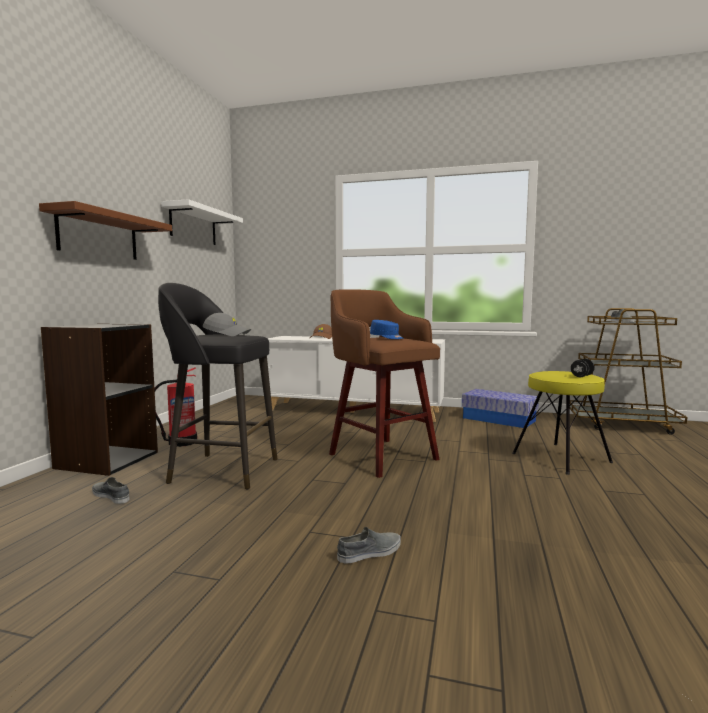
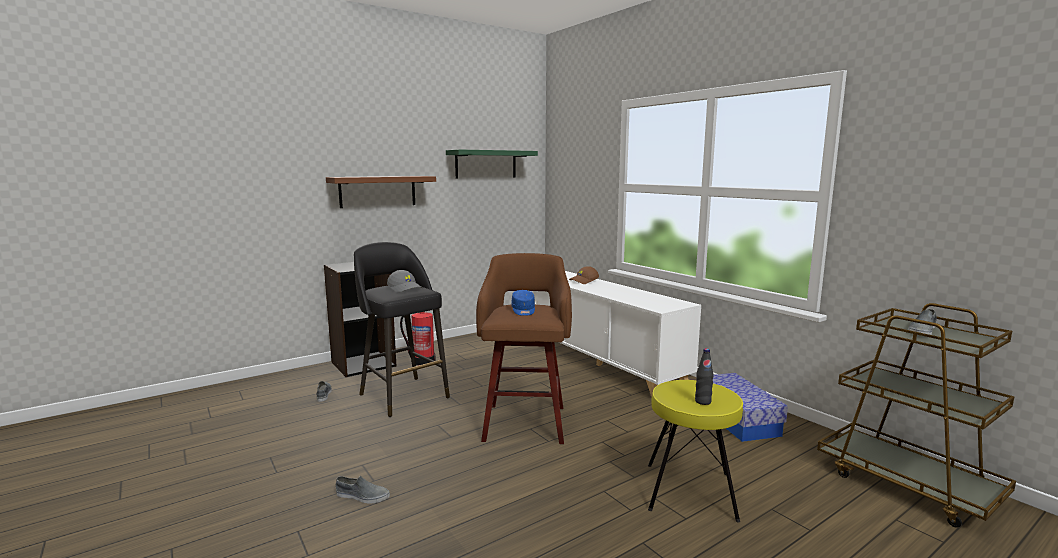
camera: 40 degrees right, 5 degrees up
white shelf [161,199,243,245] -> green shelf [446,149,538,178]
black dumbbell [571,359,595,377] -> black bottle [695,348,713,405]

